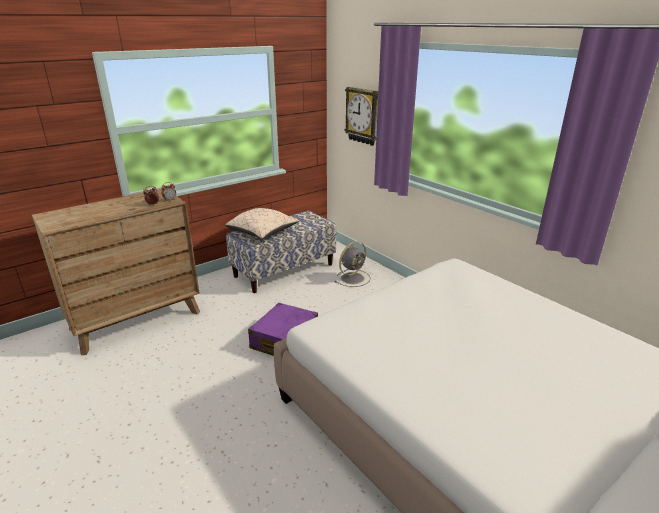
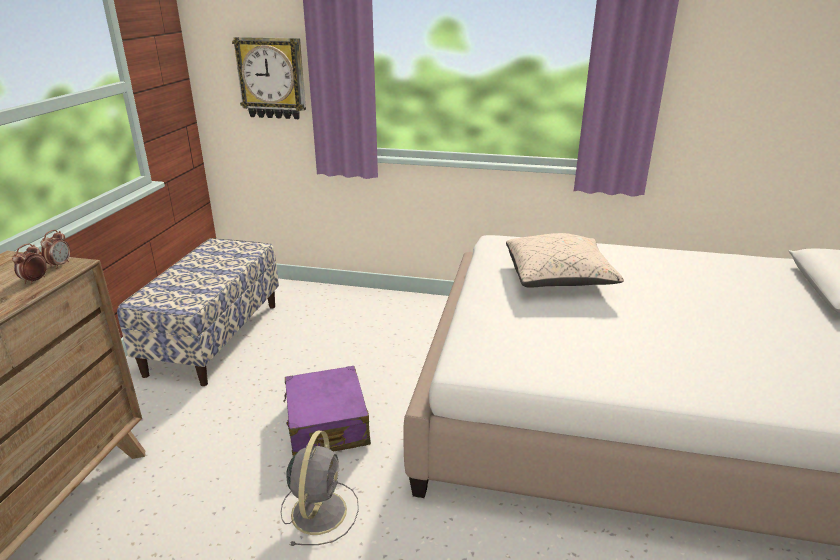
camera: 40 degrees left, 0 degrees up
beige pillow [225,208,299,239] -> beige pillow moved to [506,233,624,288]
grey fan [334,241,371,287] -> grey fan moved to [281,431,359,546]

